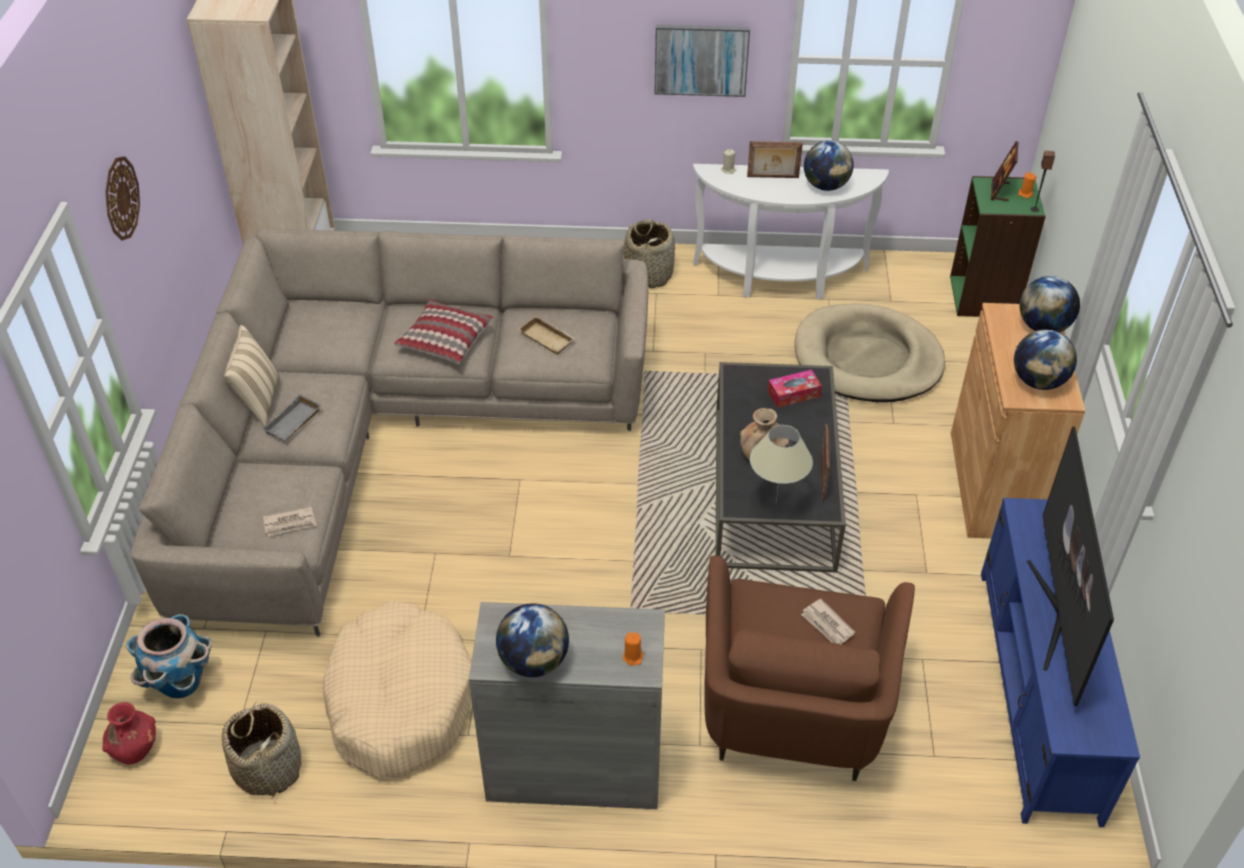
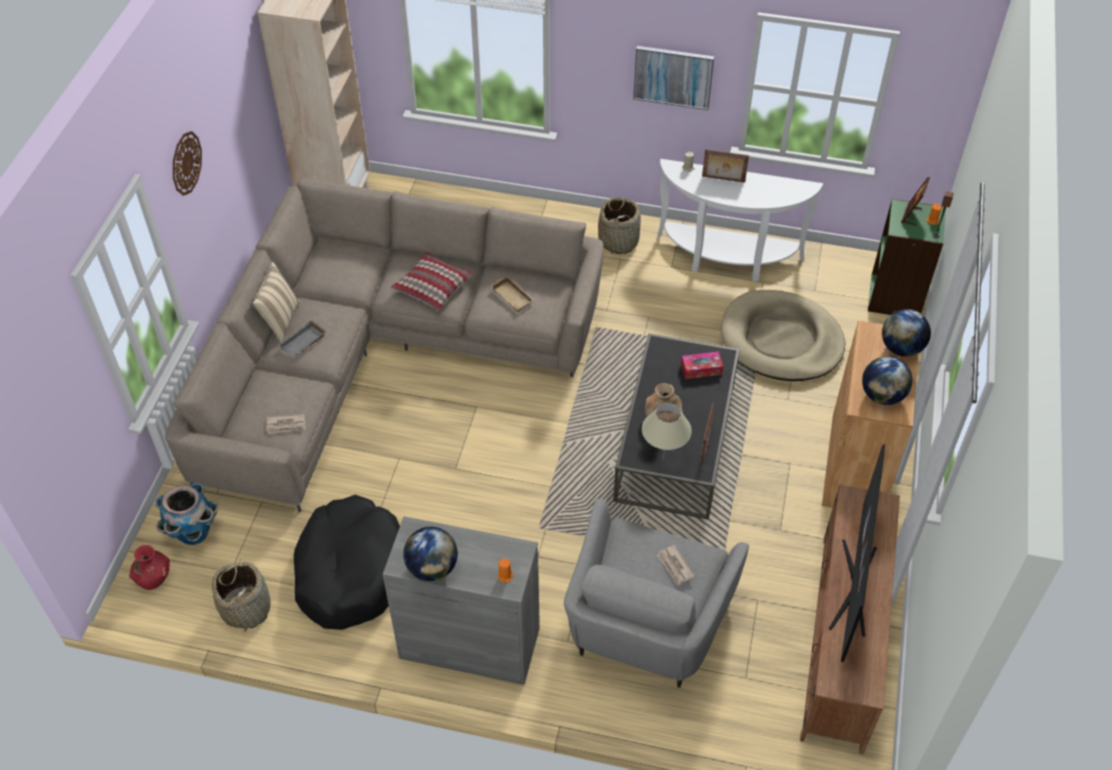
camera: 10 degrees right, 5 degrees up
beige dog bed [323,600,472,778] -> black dog bed [294,495,400,630]
brown armchair [704,555,915,781] -> grey armchair [564,499,749,688]
globe [804,140,853,191] -> none
blue tv stand [981,498,1140,827] -> brown tv stand [800,484,900,754]

